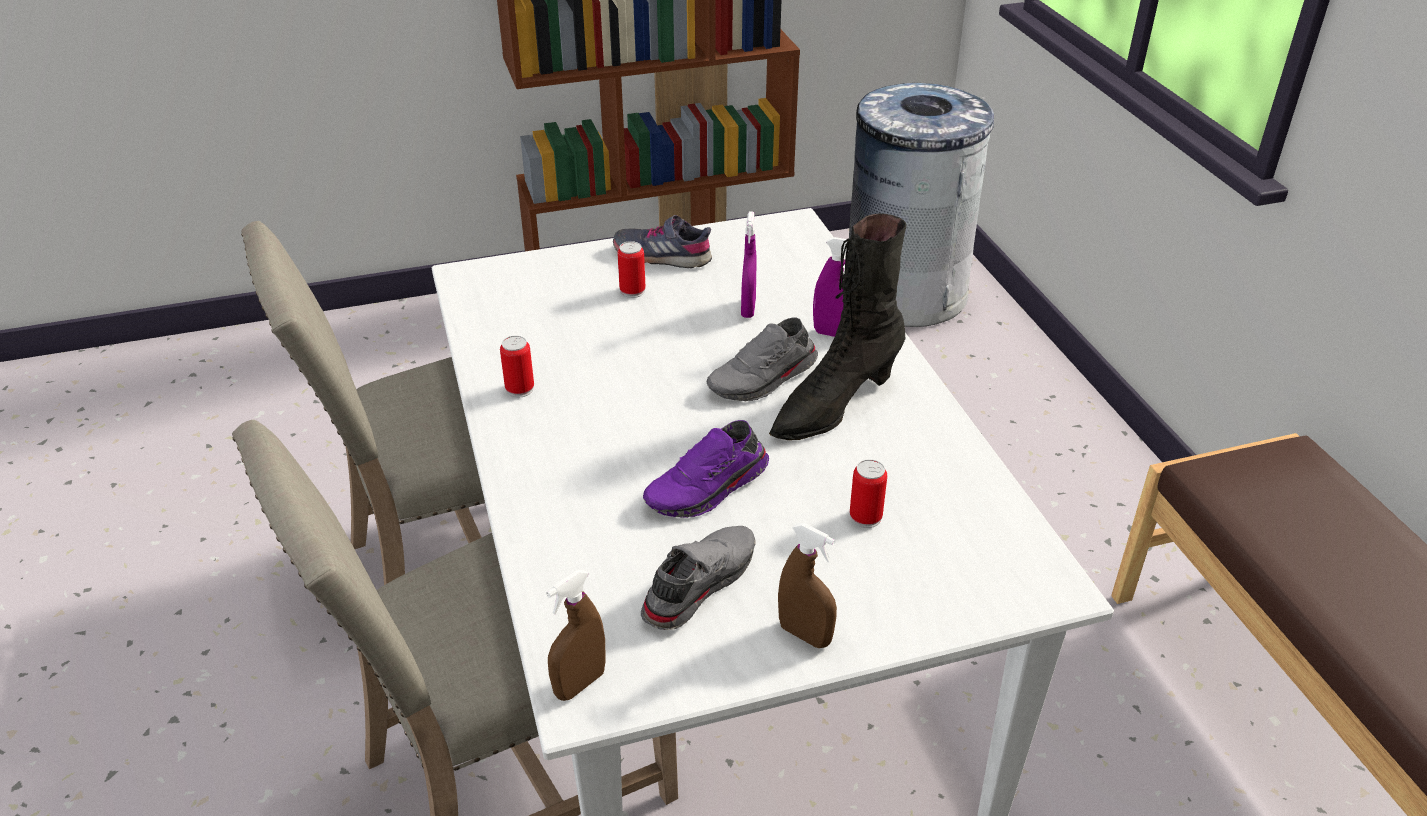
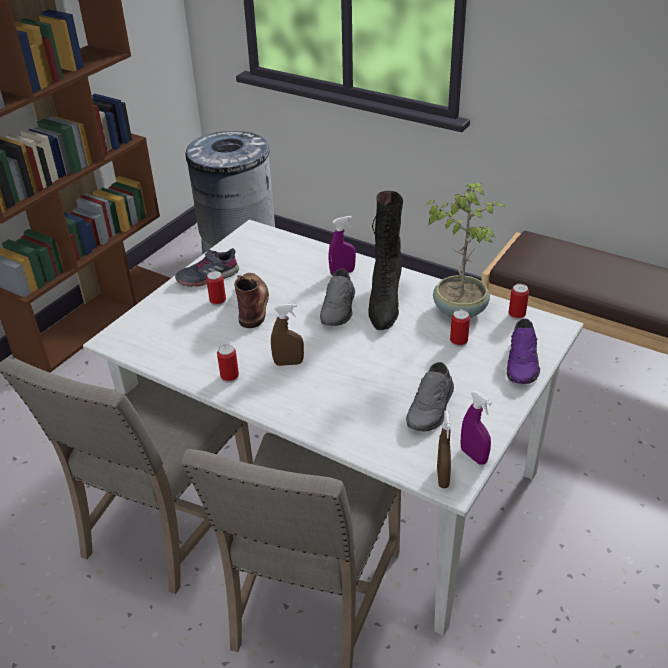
camera: 40 degrees left, 0 degrees up
grey shoe [641,526,756,630] -> grey shoe turned 150 degrees counterclockwise [406,362,454,432]
purple shoe [643,420,769,518] -> purple shoe moved to [507,319,540,384]
purple spray bottle [741,211,756,318] -> purple spray bottle moved to [460,391,492,465]
brown spray bottle [778,523,837,648] -> brown spray bottle moved to [271,304,304,366]
none -> brown boot [234,273,269,328]
none -> potted plant [426,183,505,318]
none -> can [509,284,529,320]

